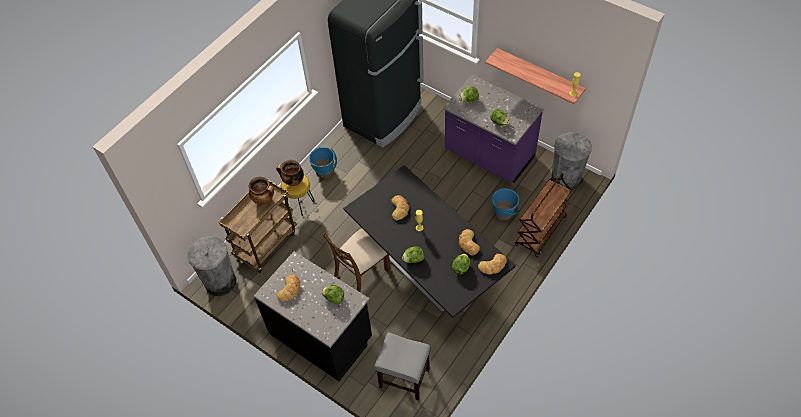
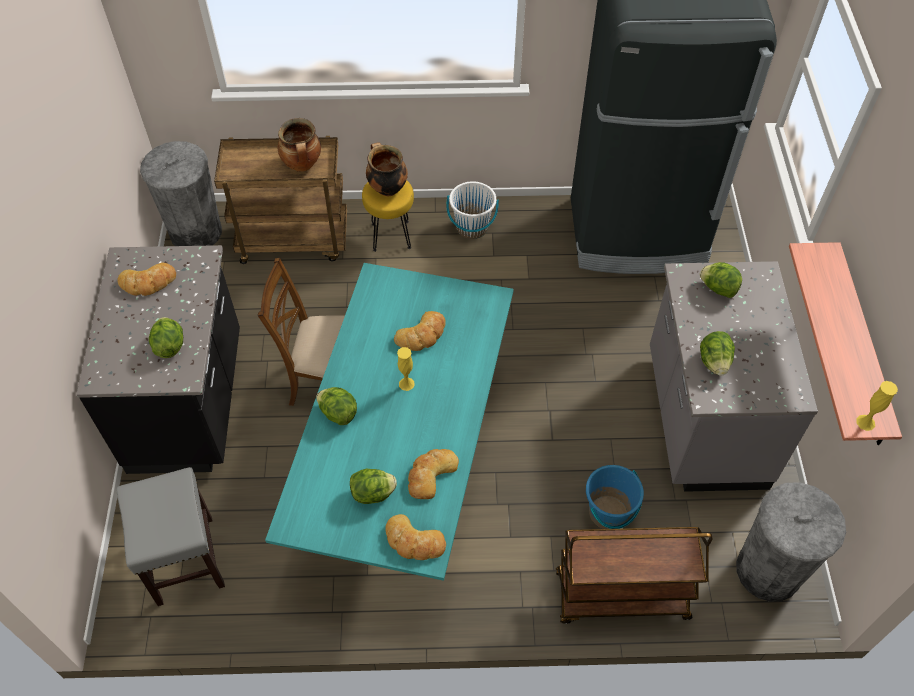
camera: 50 degrees right, 0 degrees up
blue bucket [309,147,337,178] -> white bucket [446,181,499,239]
black dining table [343,165,516,318] -> turquoise dining table [265,263,514,581]
purple counter [443,75,544,183] -> grey counter [650,261,818,492]

